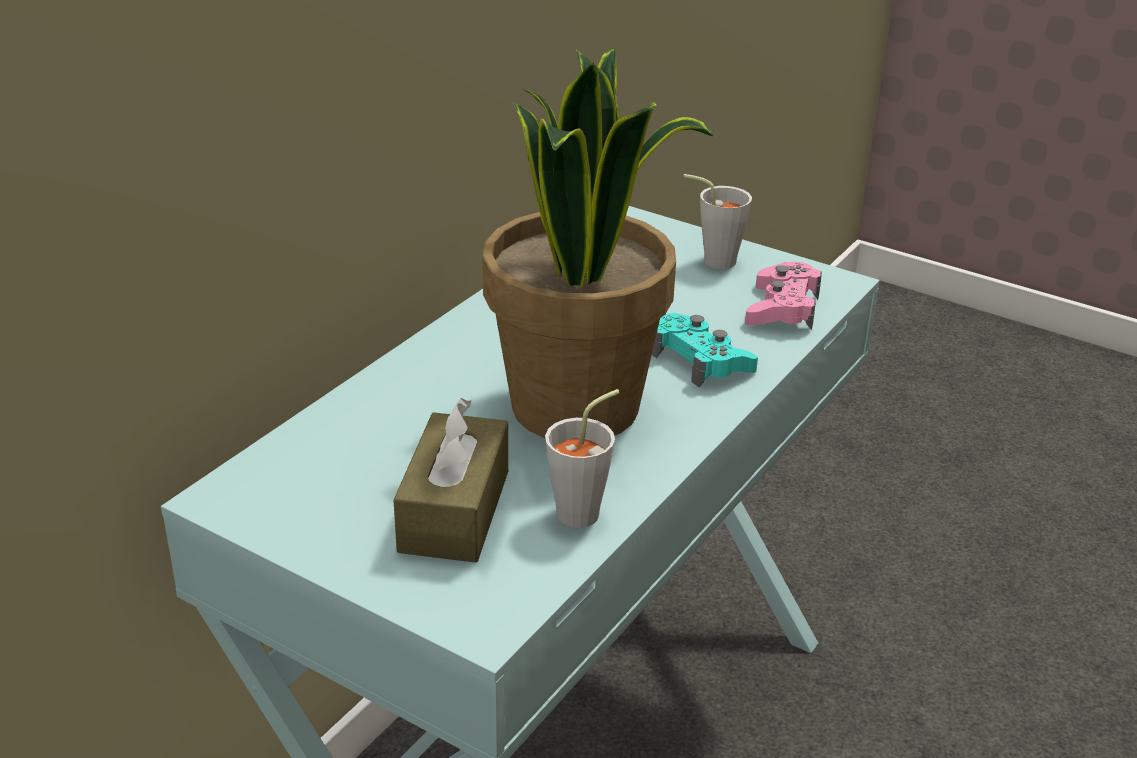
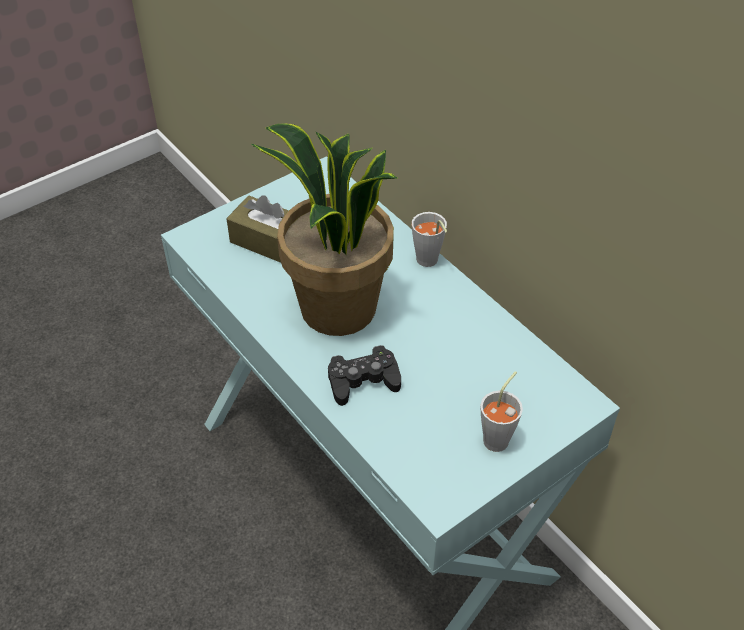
camera: 110 degrees right, 15 degrees up
grey cup [545,389,620,528] -> grey cup moved to [412,212,447,267]
turquoise game controller [652,312,758,388] -> black game controller [328,345,401,406]
pink game controller [745,262,822,331] -> none

